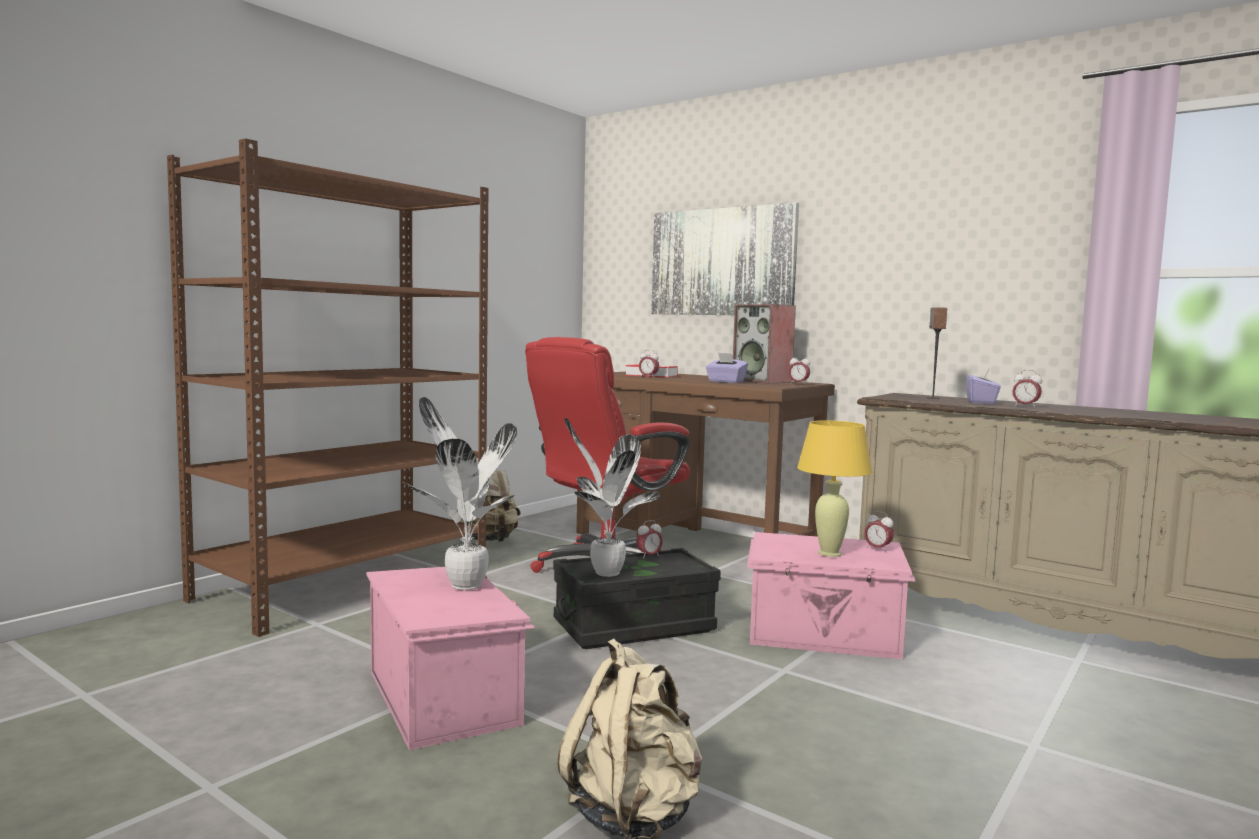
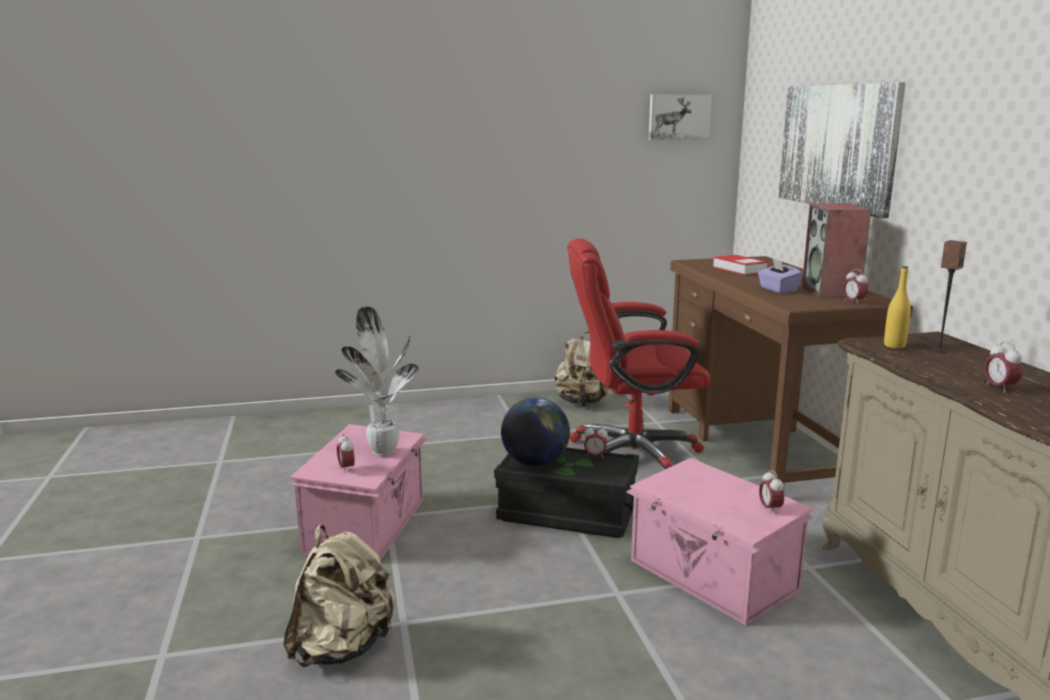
camera: 40 degrees right, 10 degrees up
brown bookcase [167,138,488,637] -> none
potted plant [564,418,659,577] -> globe [501,397,570,466]
alarm clock [639,350,659,378] -> alarm clock moved to [337,433,355,473]
yellow table lamp [797,421,872,557] -> none
purple tissue box [966,368,1001,404] -> none
none -> picture [649,95,712,140]
none -> yellow bottle [884,266,911,349]

